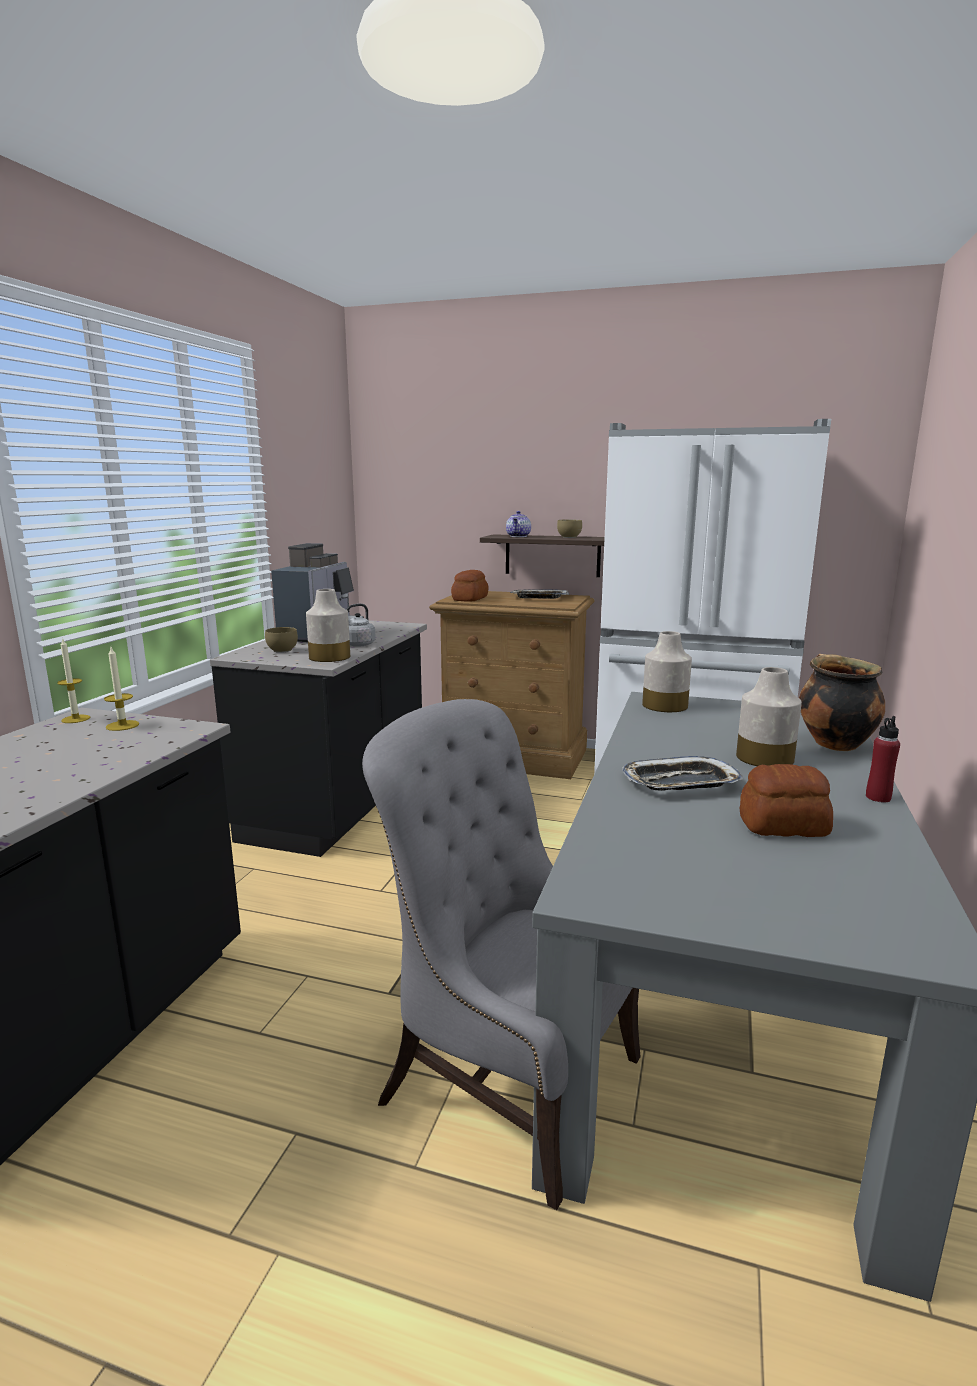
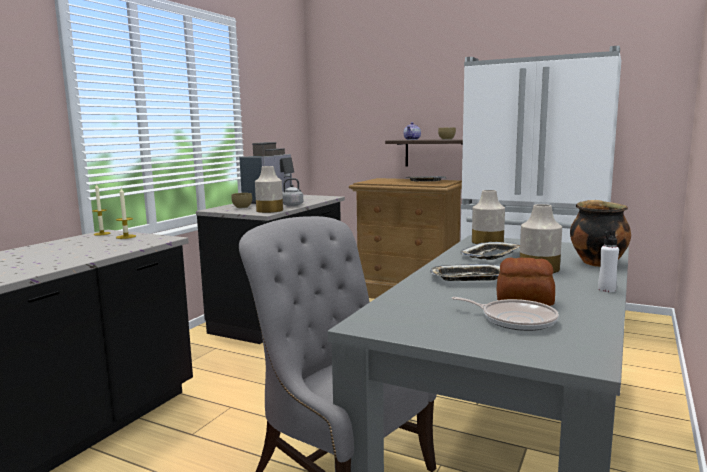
camera: 10 degrees right, 5 degrees down
bread [451,570,488,602] -> none
red bottle [866,716,900,802] -> white bottle [598,230,619,292]
none -> frying pan [452,297,559,331]
none -> tray [460,242,520,260]

